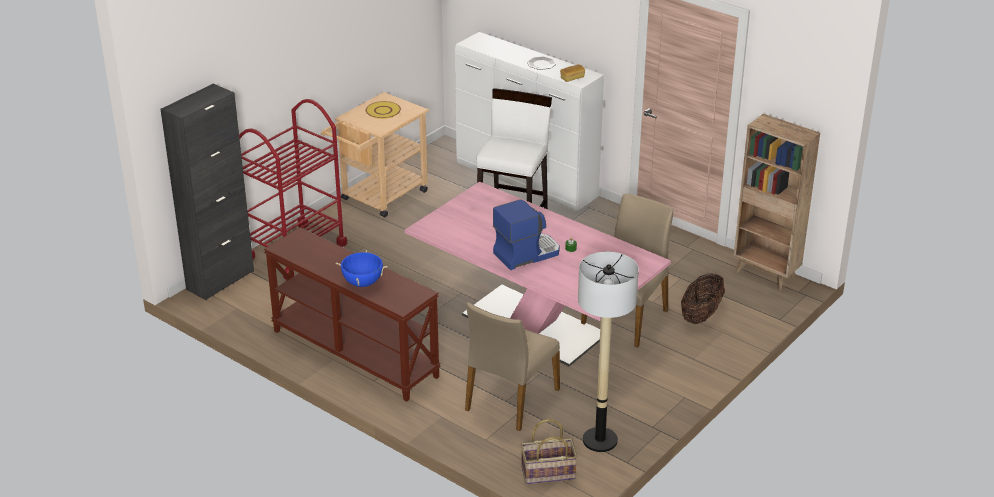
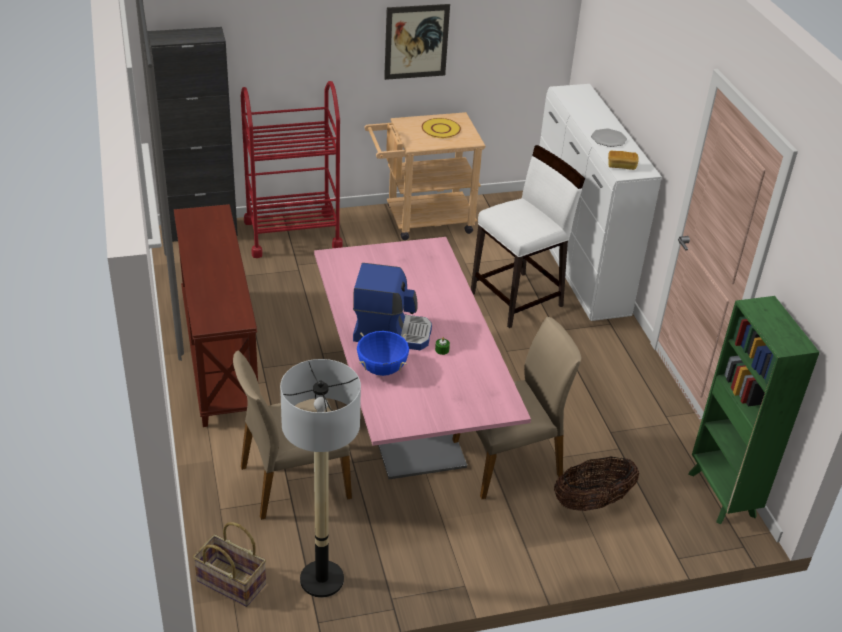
camera: 35 degrees right, 5 degrees up
blue cooking pot [336,250,388,287] -> blue cooking pot moved to [357,331,409,376]
brown bookcase [734,114,820,290] -> green bookcase [688,296,820,524]
none -> picture [384,4,450,80]

